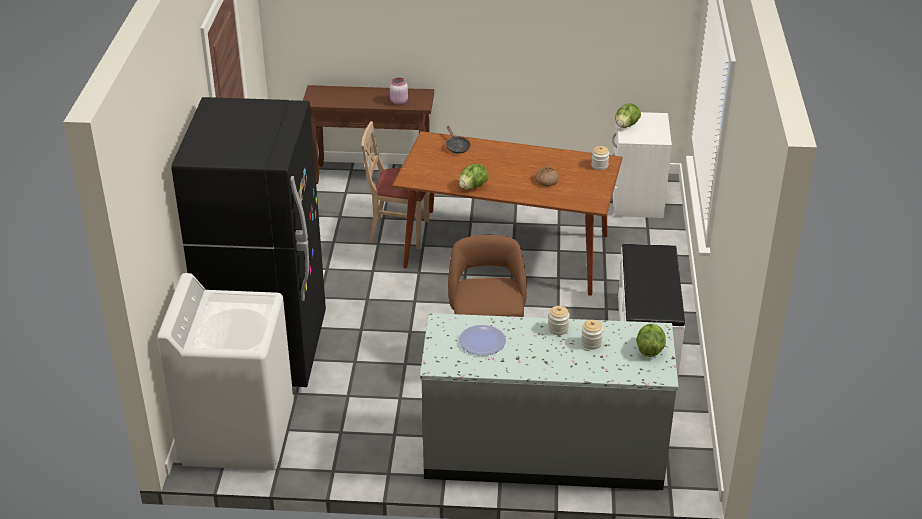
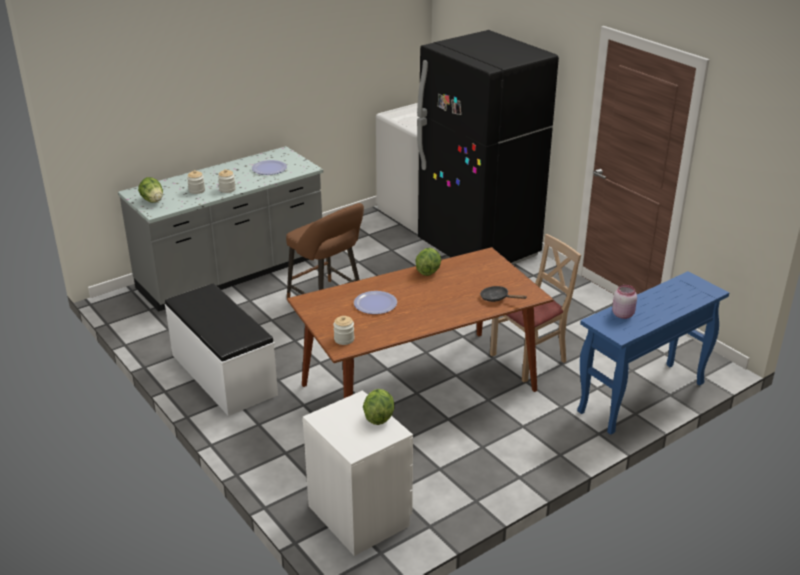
camera: 140 degrees right, 5 degrees down
brown console table [303,85,434,184] -> blue console table [577,271,729,435]
bread [535,166,559,186] -> plate [354,291,397,314]

